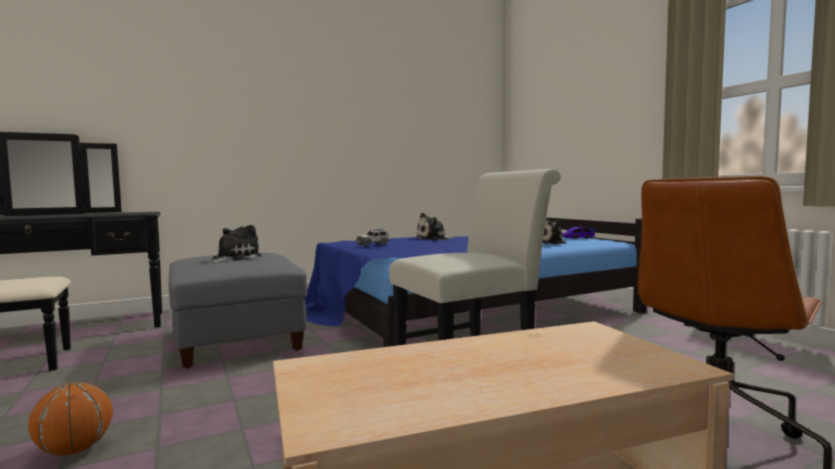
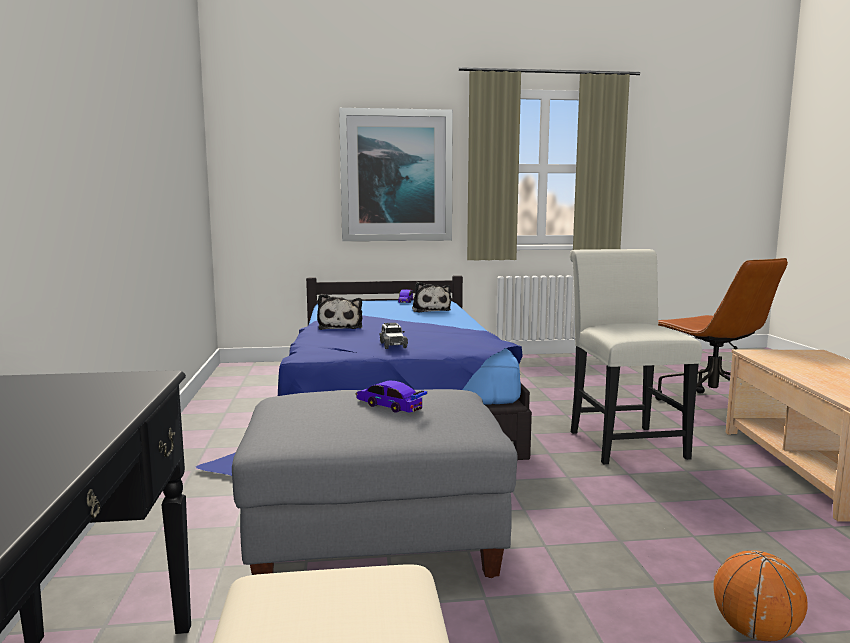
camera: 70 degrees left, 5 degrees up
plush toy [212,225,262,263] -> toy car [356,381,427,413]
none -> picture [339,108,453,241]

